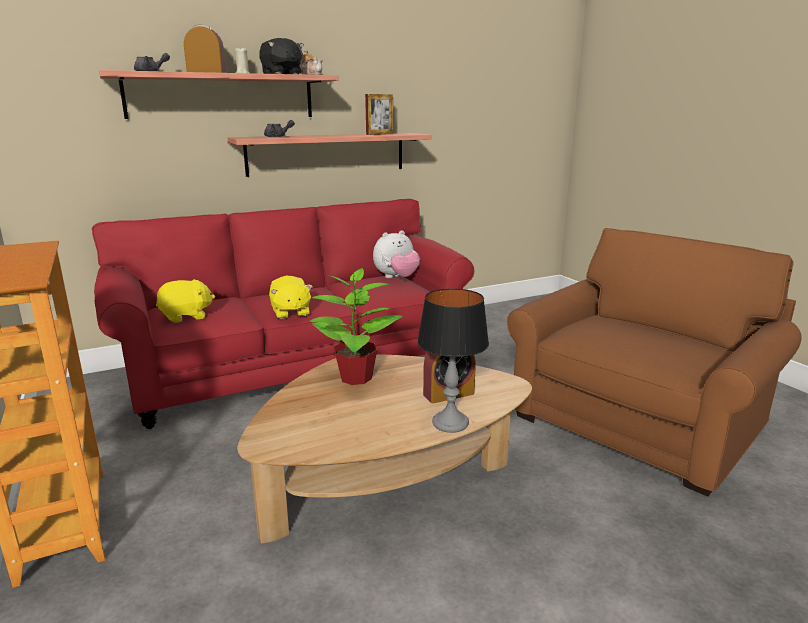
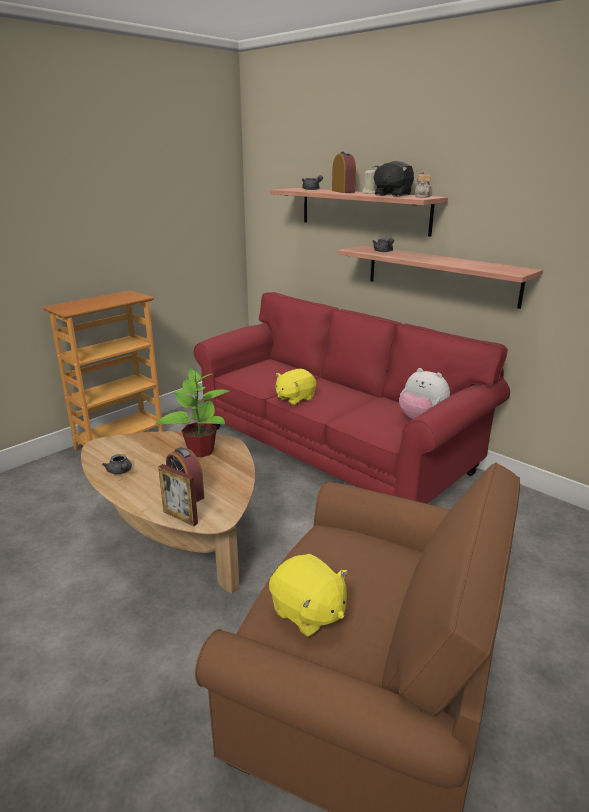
camera: 70 degrees right, 5 degrees up
yellow plush toy [156,279,215,323] -> yellow plush toy moved to [269,554,348,637]
picture frame [365,94,393,135] -> picture frame moved to [158,464,198,526]
table lamp [417,289,489,433] -> none
none -> grey teapot [102,454,132,474]

